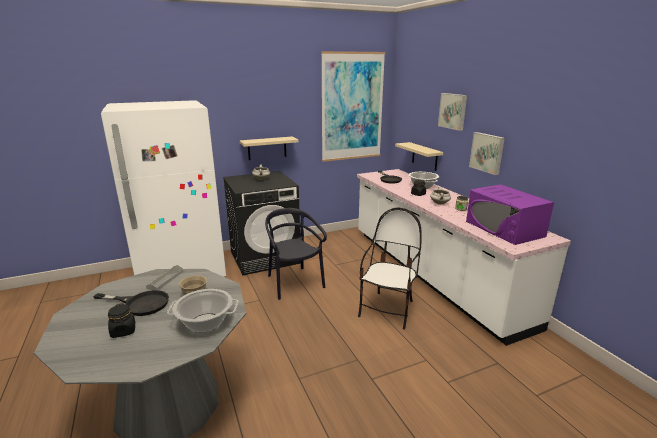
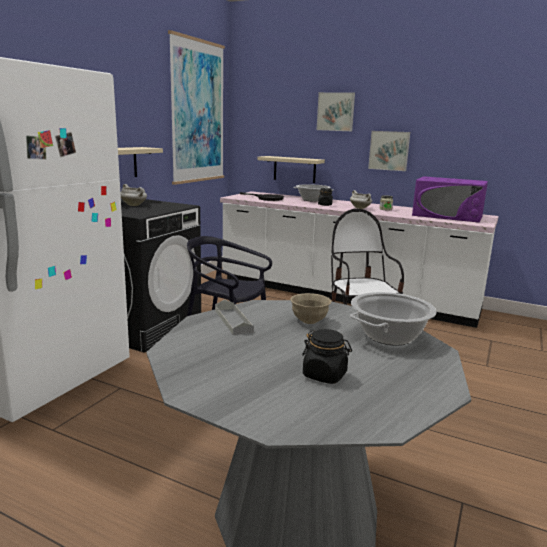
camera: 40 degrees left, 5 degrees down
black frying pan [93,290,169,316] -> none

